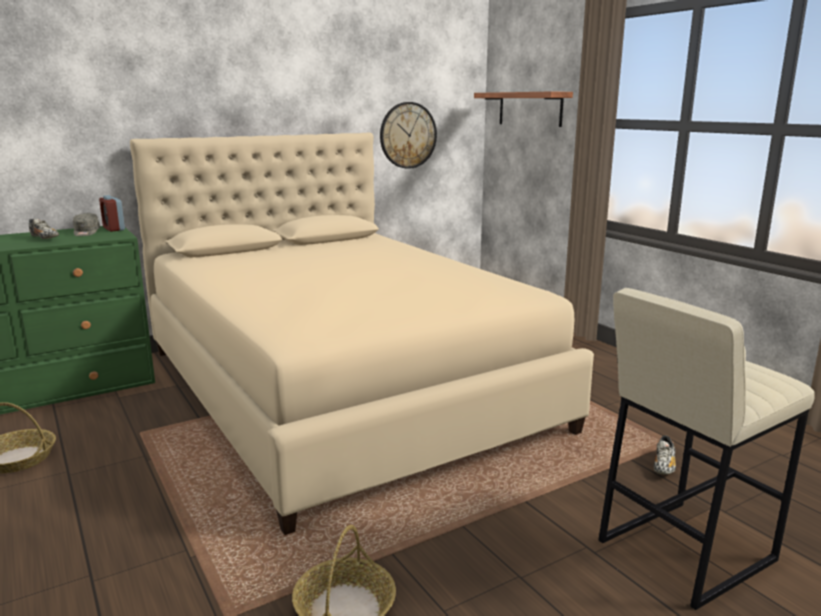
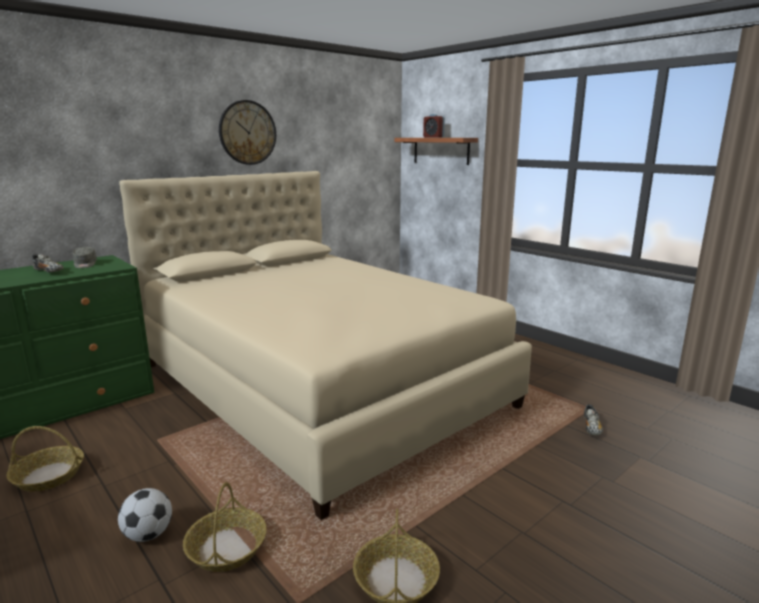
camera: 10 degrees left, 0 degrees up
alarm clock [99,195,125,232] -> alarm clock moved to [423,114,445,138]
wall clock [380,102,437,169] -> wall clock moved to [219,100,276,165]
beige stool [599,288,815,610] -> none
none -> football [118,488,172,542]
none -> basket [183,482,267,572]

